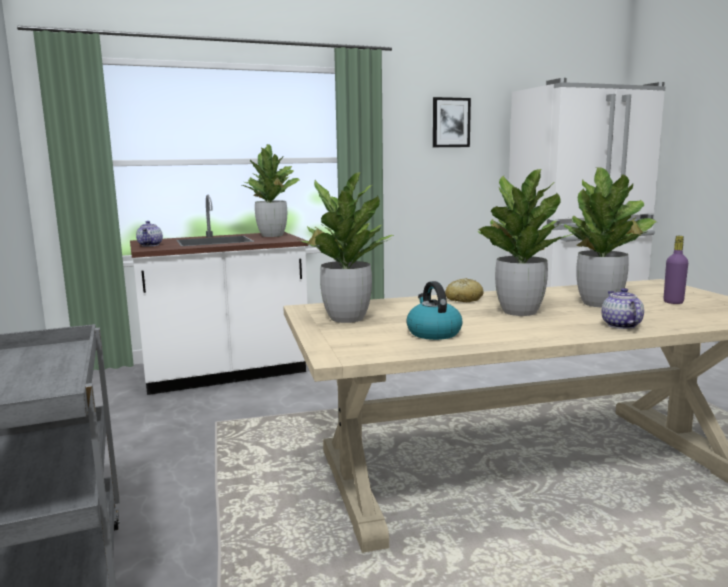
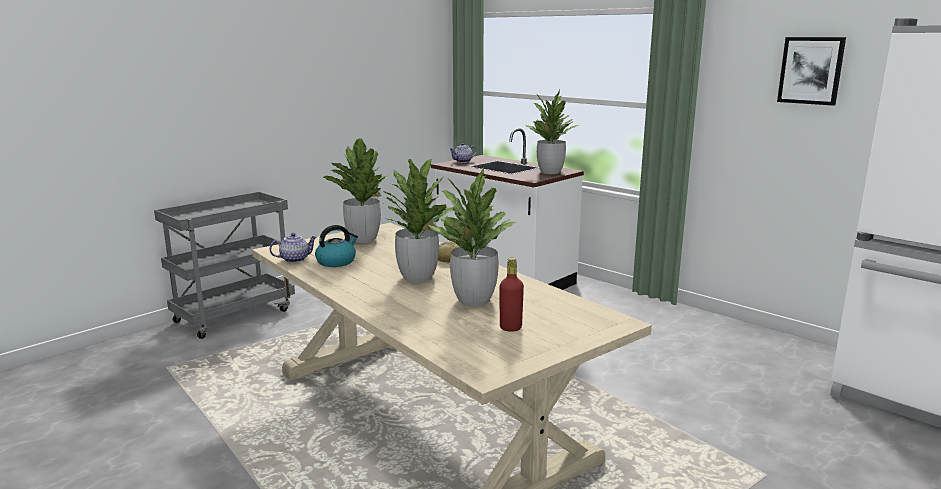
camera: 65 degrees right, 5 degrees up
teapot [601,288,644,329] -> teapot moved to [270,233,317,263]
purple bottle [664,236,688,304] -> red bottle [500,258,524,332]

